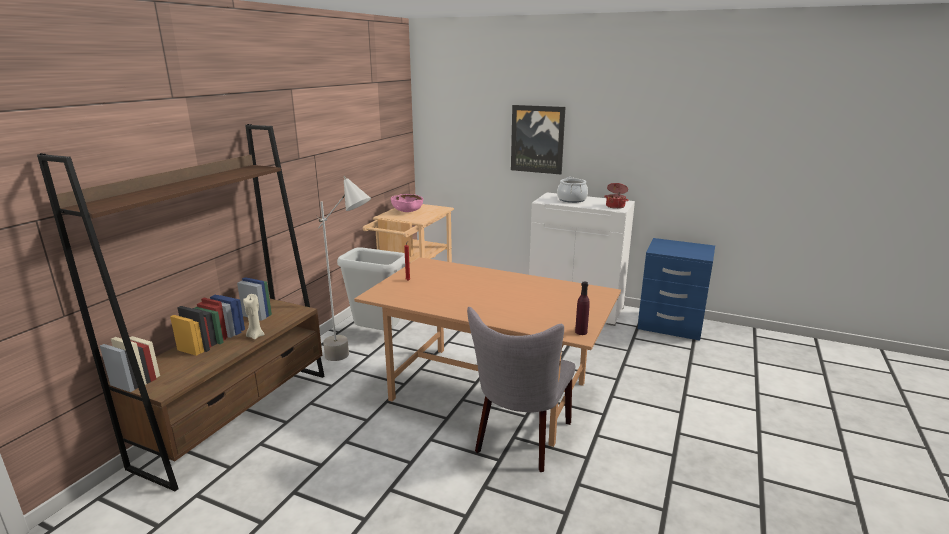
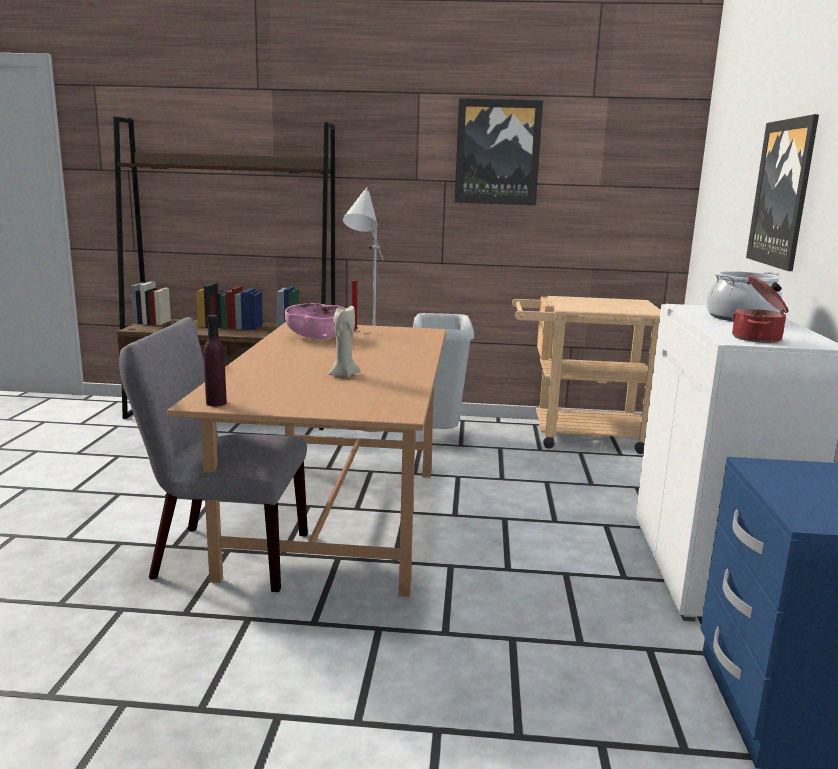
camera: 70 degrees right, 5 degrees down
beige candle [243,294,264,339] -> beige candle moved to [329,306,360,378]
pink bowl [391,194,423,212] -> pink bowl moved to [285,303,346,339]
none -> picture [455,98,543,205]

